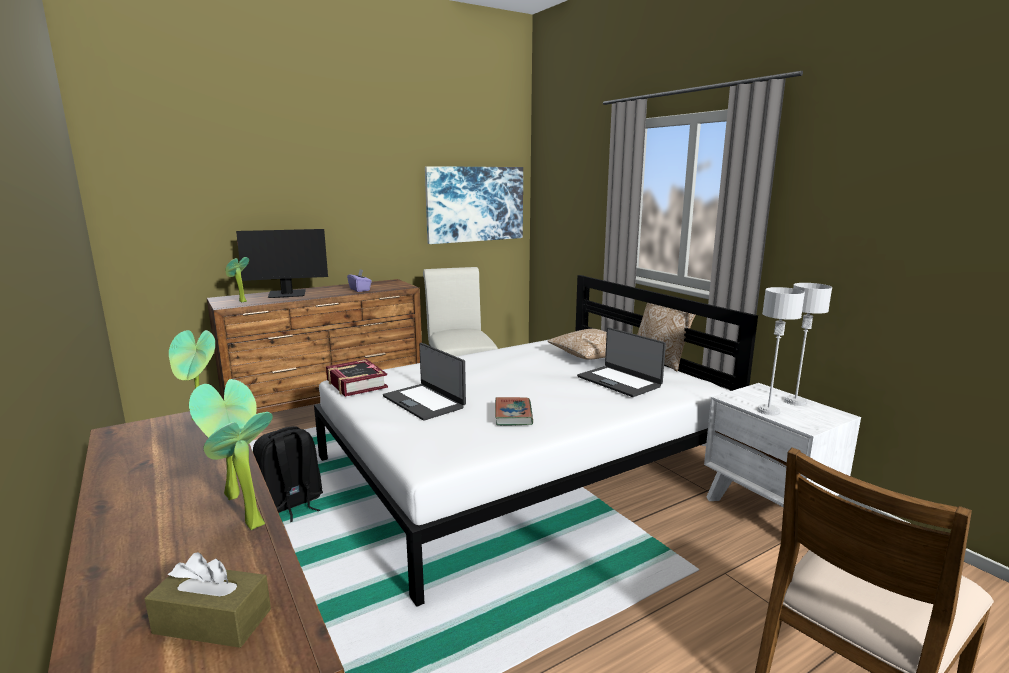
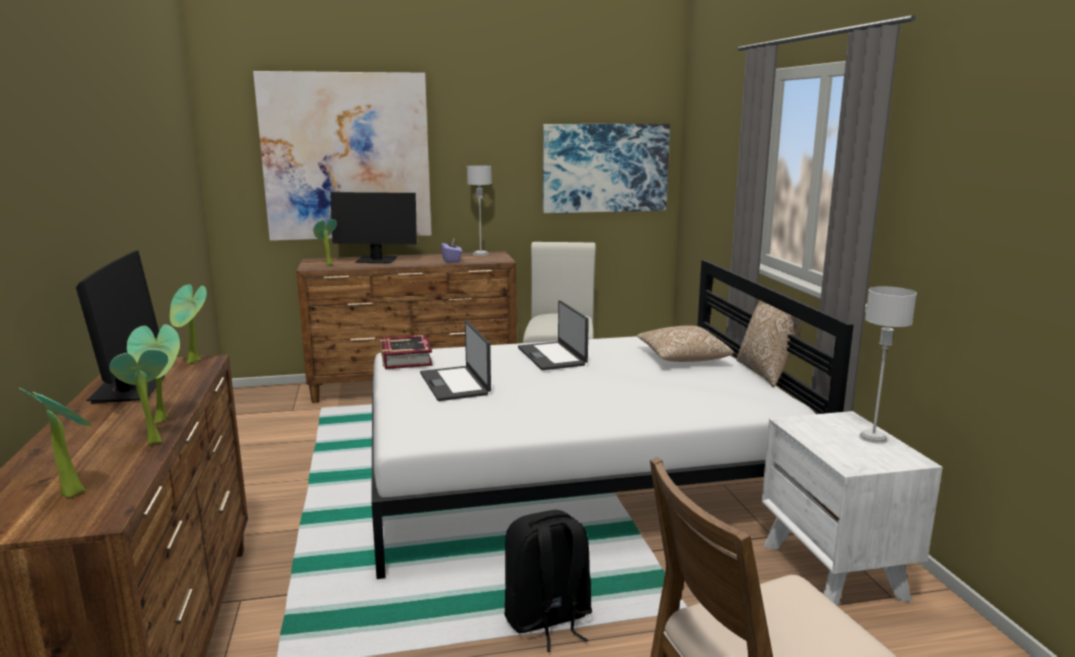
camera: 20 degrees right, 0 degrees up
brown tissue box [144,552,271,648] -> potted plant [19,388,92,498]
black backpack [253,426,323,522] -> black backpack moved to [504,510,592,652]
book [495,397,533,425] -> none
laptop [577,327,666,397] -> laptop moved to [518,300,589,370]
grey table lamp [757,287,805,415] -> grey table lamp moved to [467,165,492,256]
none -> monitor [76,250,165,404]
none -> picture [253,71,431,241]

